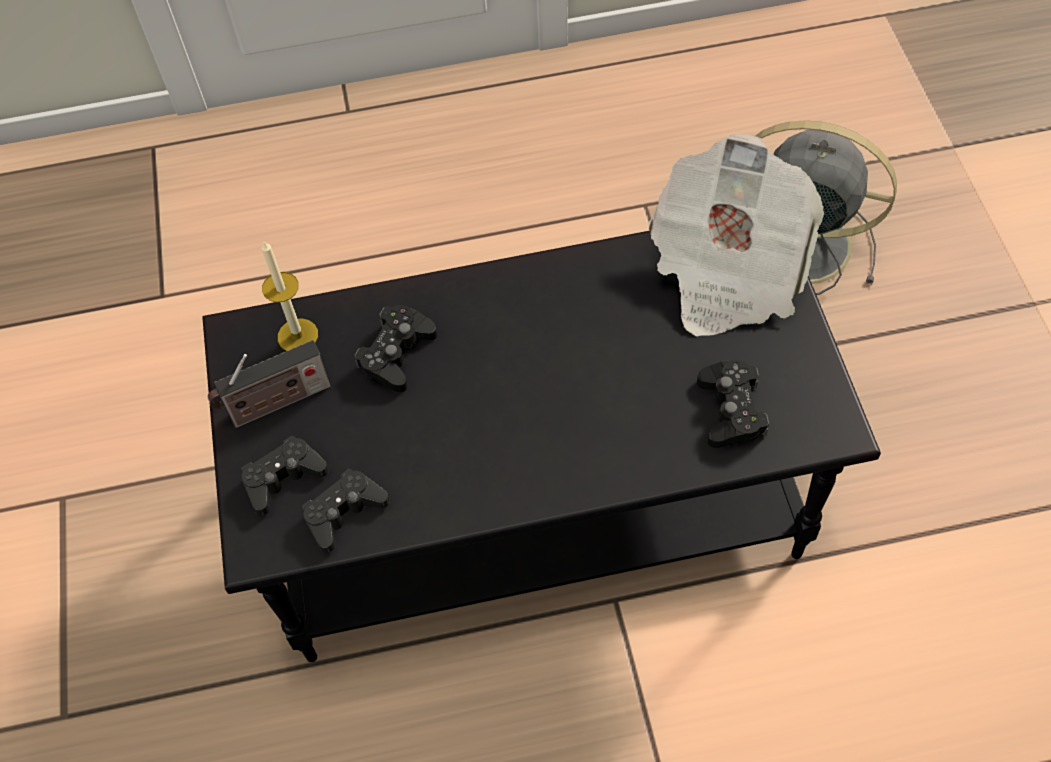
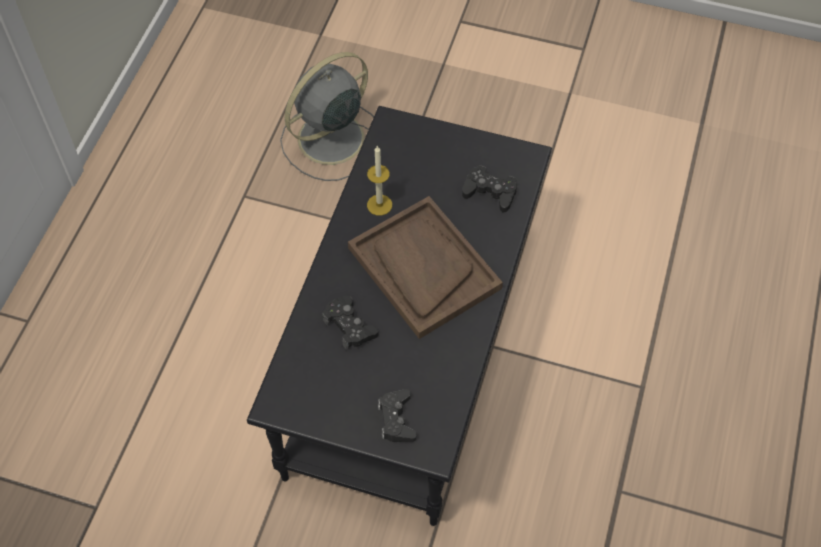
camera: 65 degrees left, 0 degrees up
radio [208,340,331,428] -> none
candle [261,240,318,351] -> candle moved to [367,146,392,216]
black game controller [301,469,390,553] -> none
newspaper [648,134,824,336] -> none
none -> brown tray [348,196,503,339]

